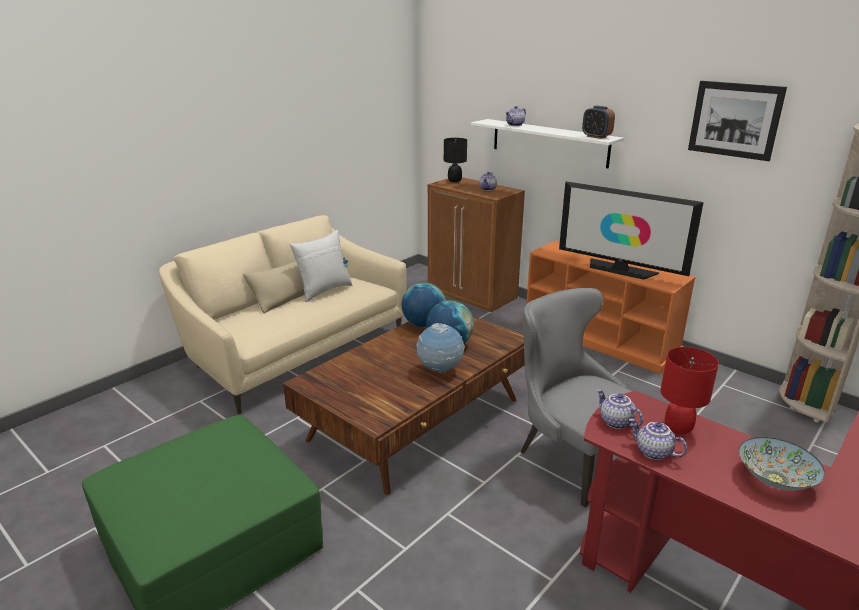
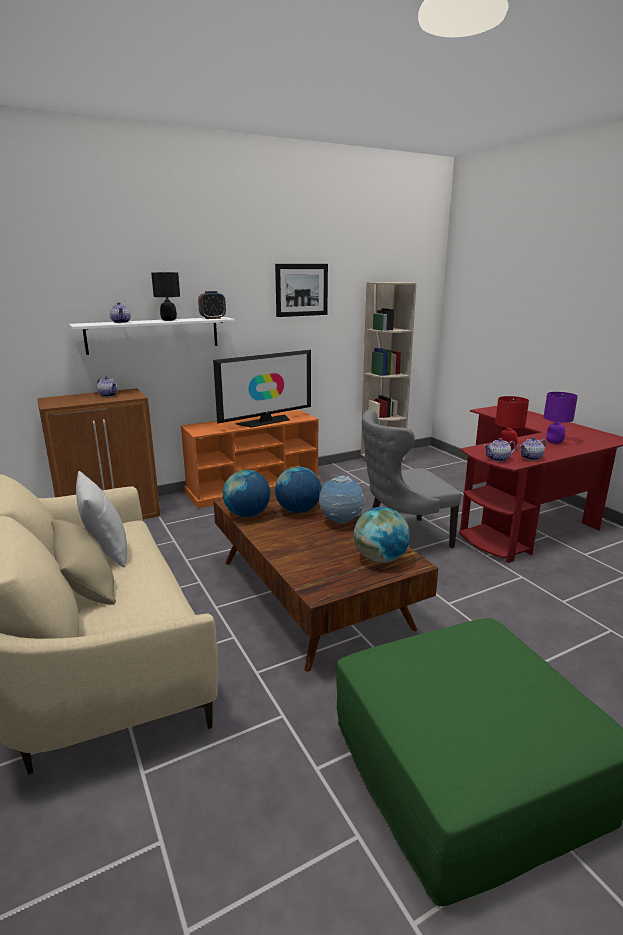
camera: 70 degrees left, 5 degrees down
black table lamp [444,138,467,182] -> black table lamp moved to [151,272,180,321]
bowl [739,437,825,491] -> purple table lamp [543,392,578,444]
none -> globe [354,507,410,563]

